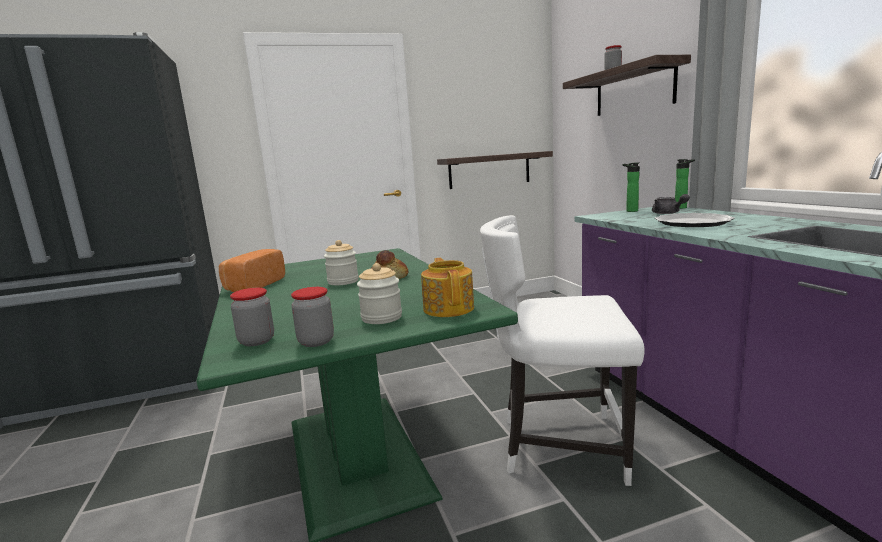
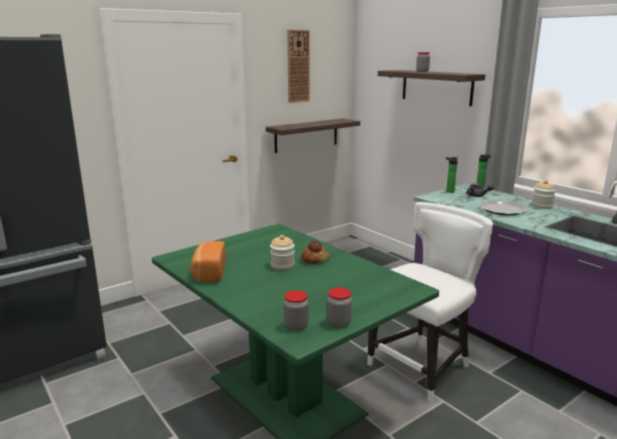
camera: 20 degrees left, 5 degrees up
jar [357,263,402,324] -> jar moved to [532,180,556,209]
teapot [421,258,474,317] -> none
white chair [480,215,645,486] -> white chair turned 150 degrees clockwise [367,202,493,403]
none -> wall clock [287,30,310,103]

